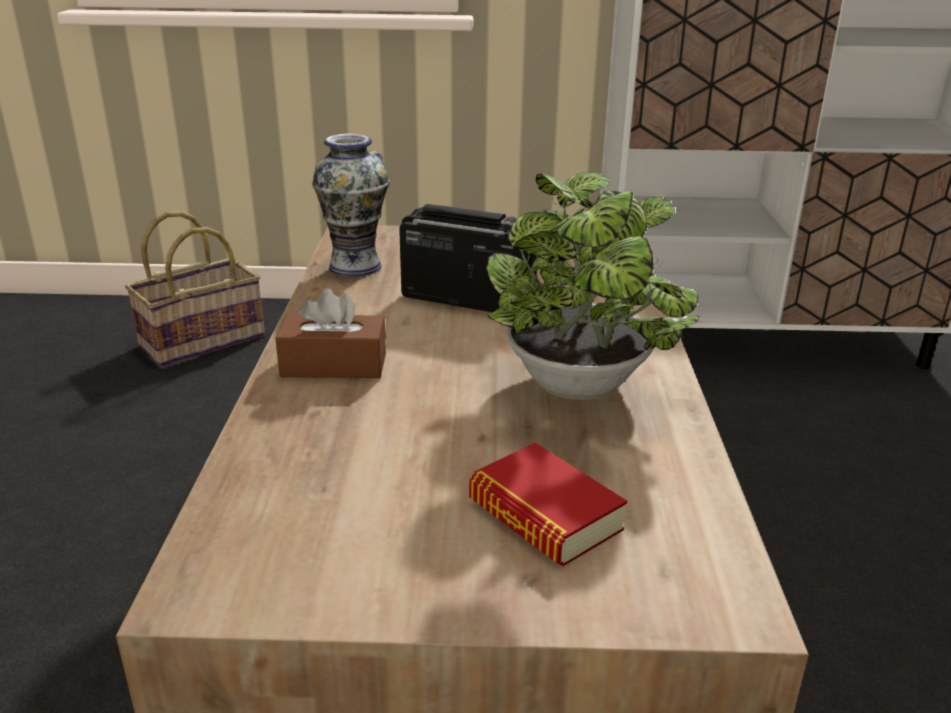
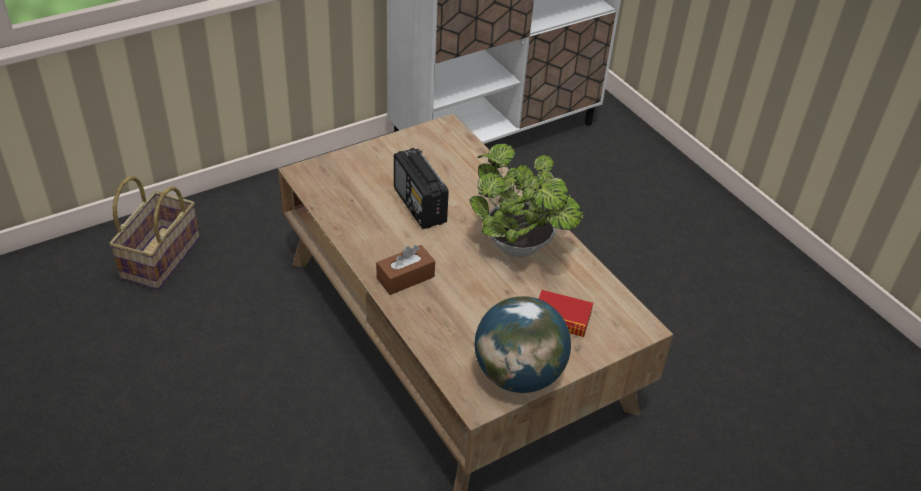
camera: 35 degrees left, 15 degrees up
vase [312,134,390,277] -> none
radio [399,204,537,312] -> radio turned 105 degrees counterclockwise [394,148,449,229]
none -> globe [475,296,571,393]

